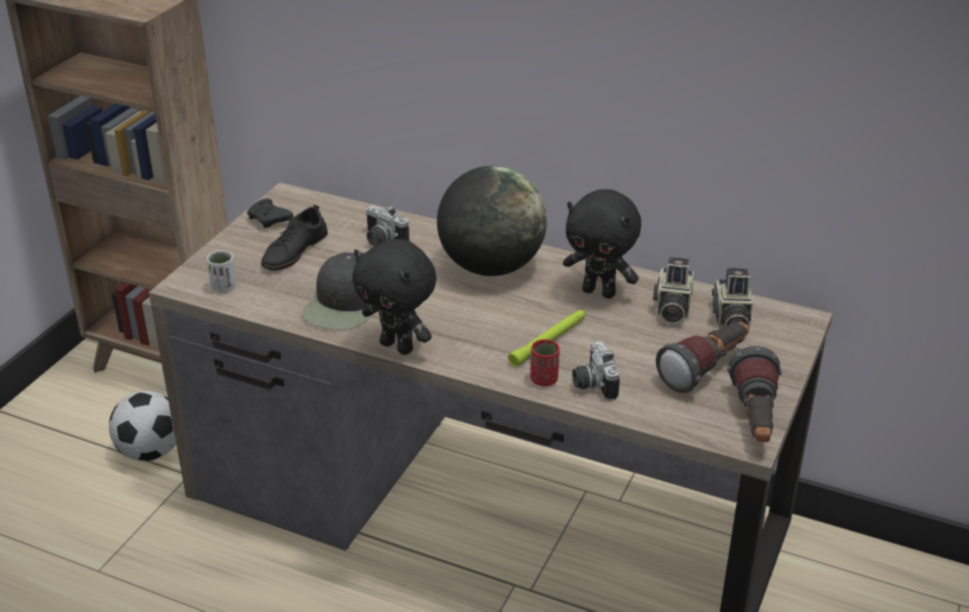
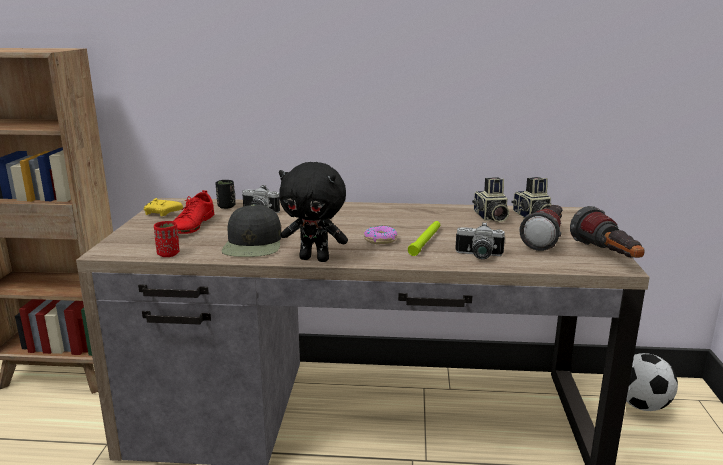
camera: 20 degrees left, 15 degrees down
football [109,391,176,461] -> football moved to [626,353,678,411]
white cup [207,250,236,293] -> none
black game controller [247,198,293,228] -> yellow game controller [144,198,183,217]
black shoe [261,205,328,271] -> red shoe [173,190,214,234]
globe [437,166,547,276] -> none
red cup [530,339,560,386] -> red cup moved to [154,221,179,257]
black plush toy [563,189,641,299] -> none
camera [572,340,620,401] -> camera turned 45 degrees counterclockwise [455,222,505,259]
none -> black cup [215,180,235,209]
none -> donut [364,226,398,244]

